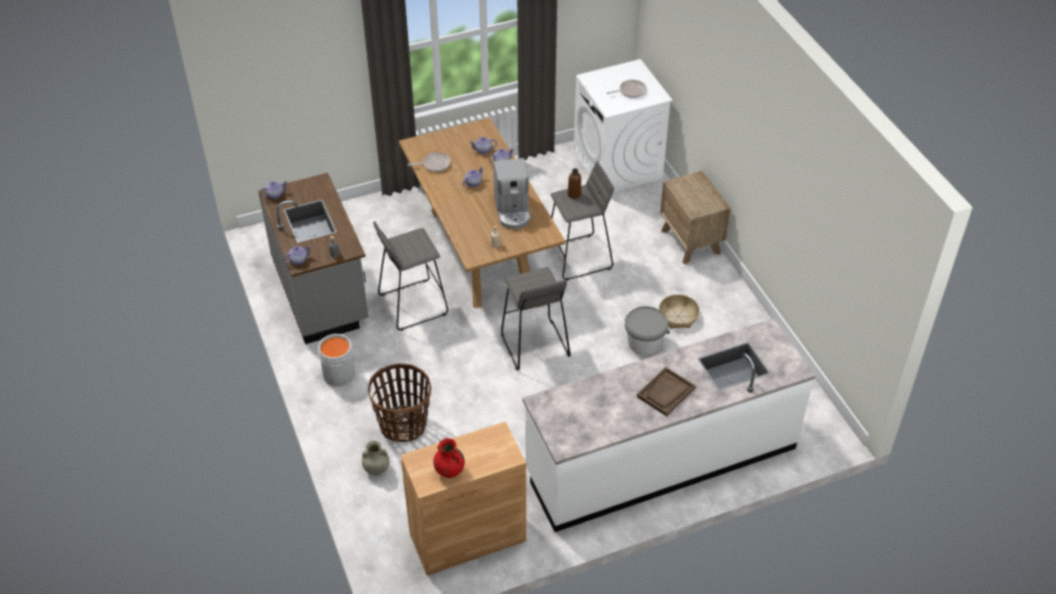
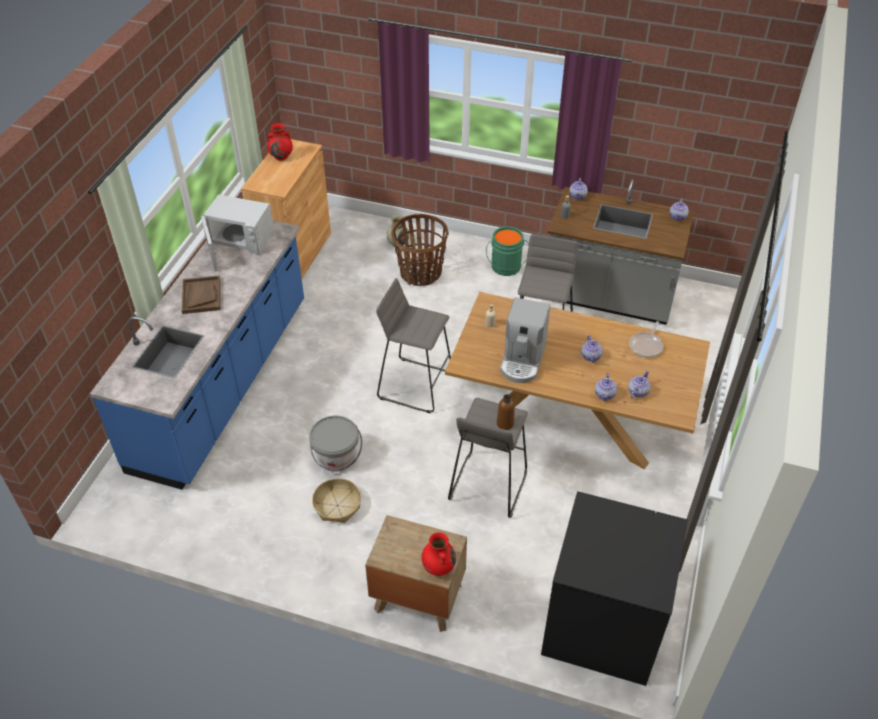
camera: 130 degrees right, 0 degrees up
grey bucket [318,334,360,386] -> green bucket [486,226,529,276]
coffee machine [493,158,531,229] -> coffee machine turned 105 degrees counterclockwise [500,298,550,383]
white counter [523,318,815,532] -> blue counter [90,220,304,490]
white washing machine [574,59,673,192] -> black washing machine [541,491,688,686]
frying pan [607,80,647,98] -> none
none -> white microwave [201,194,274,272]
none -> red vase [421,532,456,576]

